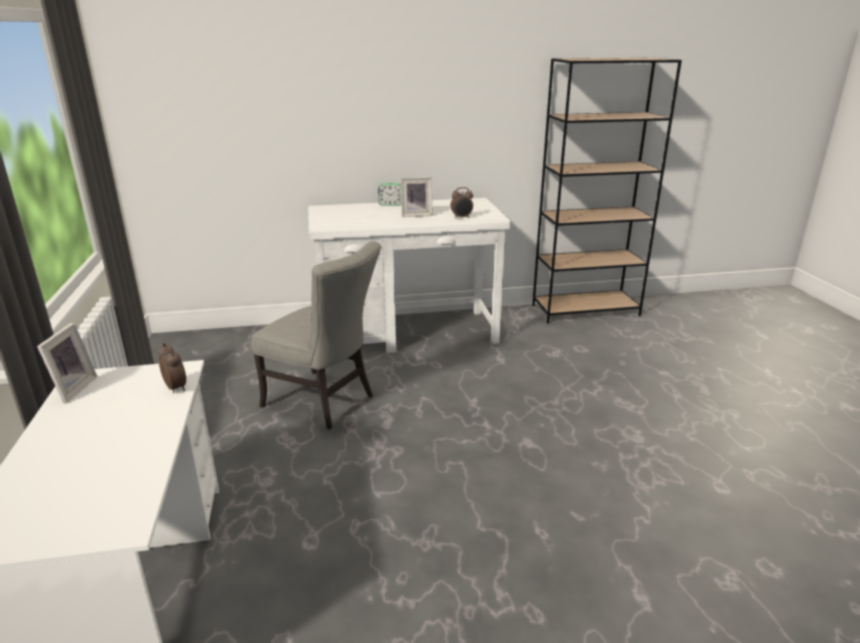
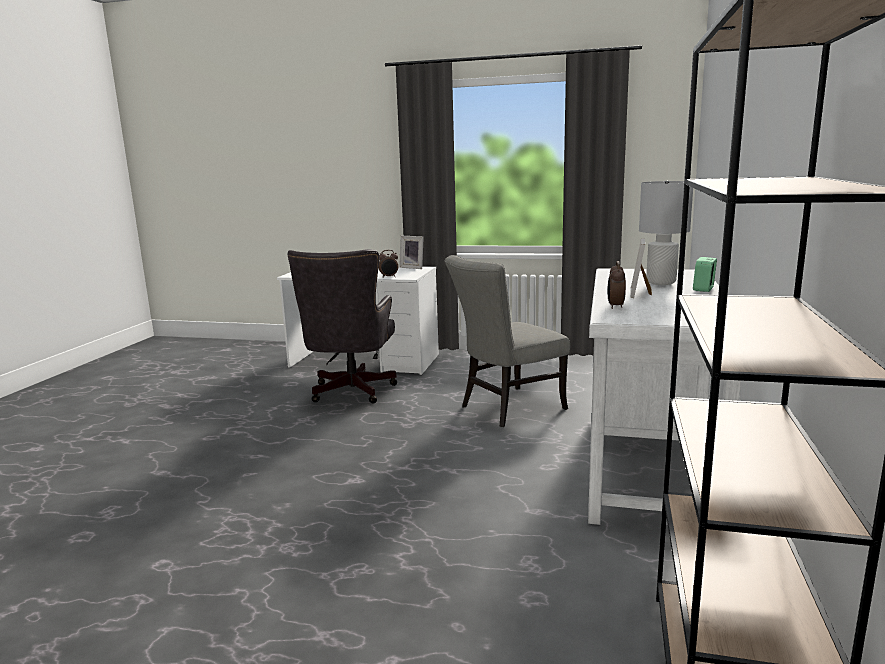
camera: 115 degrees right, 10 degrees down
none -> grey office chair [288,249,397,404]
none -> grey table lamp [639,181,693,285]

